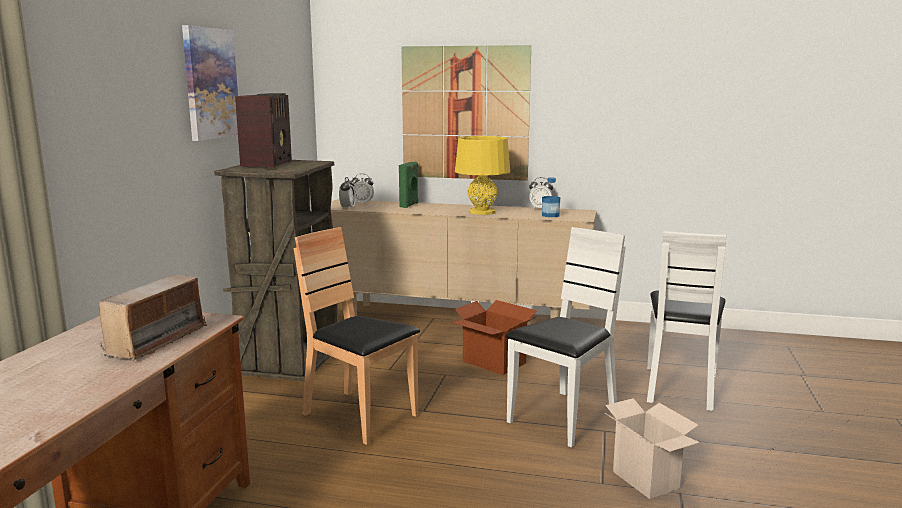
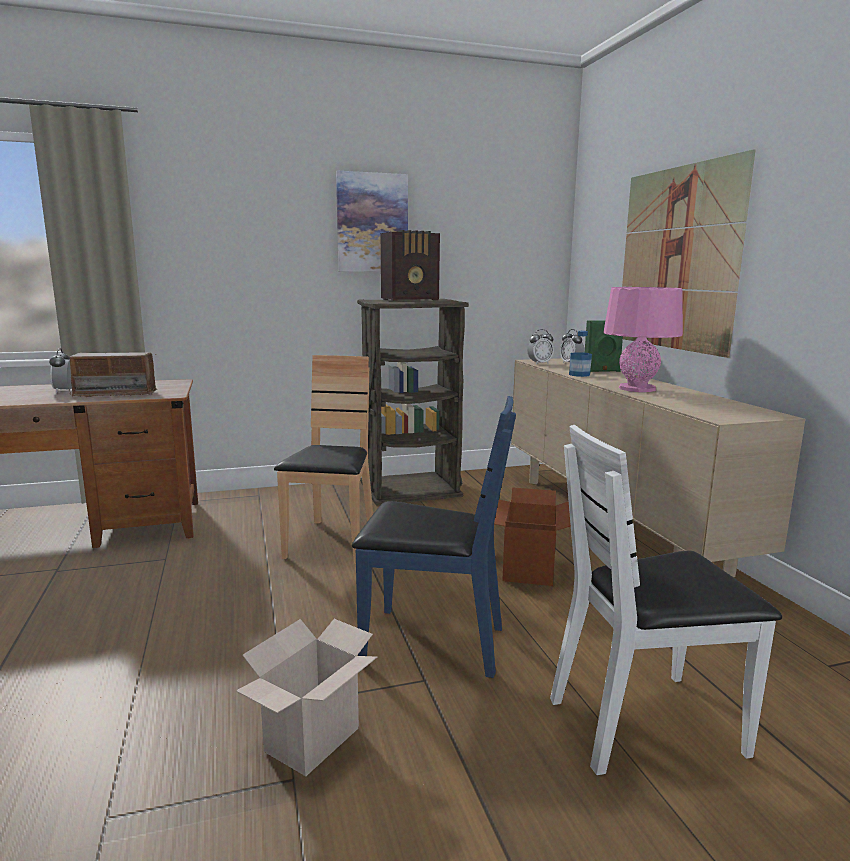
camera: 60 degrees right, 0 degrees up
yellow table lamp [455,136,510,215] -> pink table lamp [603,287,683,392]
white chair [505,227,626,448] -> blue chair [352,396,516,678]
alarm clock [529,177,553,209] -> alarm clock moved to [49,348,72,393]
bottle [542,177,560,217] -> bottle moved to [569,331,592,377]

